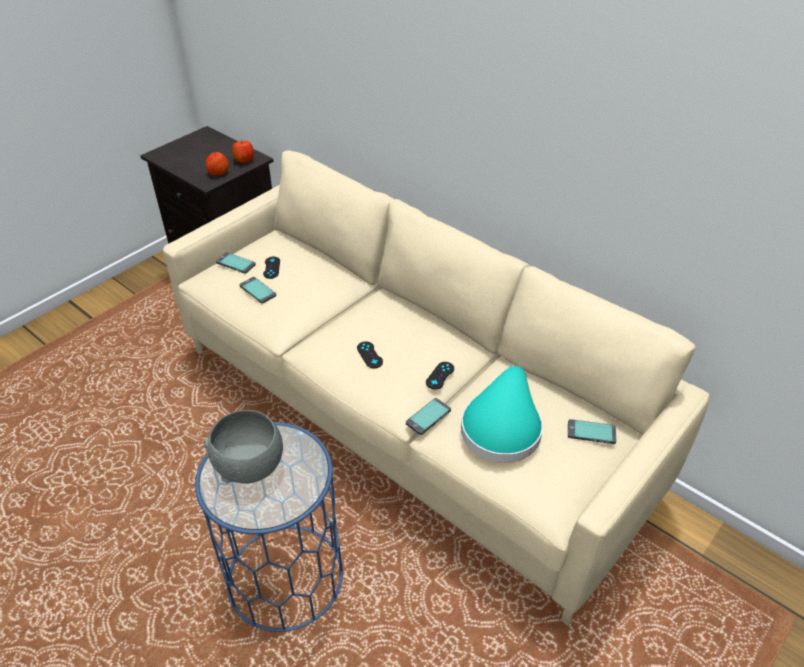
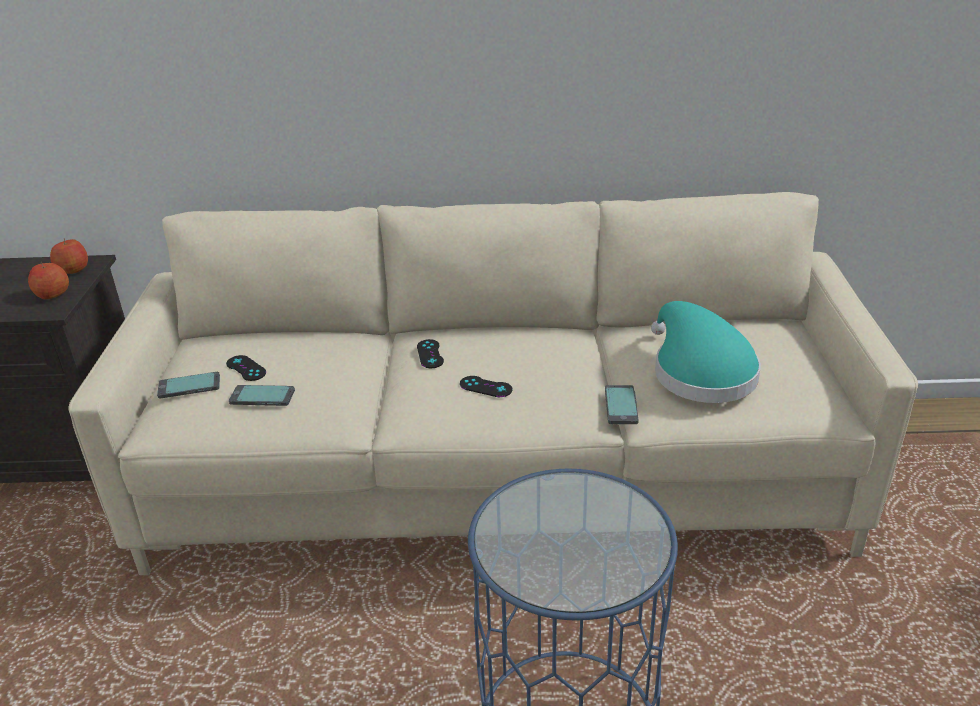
camera: 40 degrees left, 10 degrees down
grey bowl [204,410,283,484] -> none
black game controller [426,362,454,390] -> black game controller moved to [417,339,444,368]
phone [568,419,616,444] -> none

